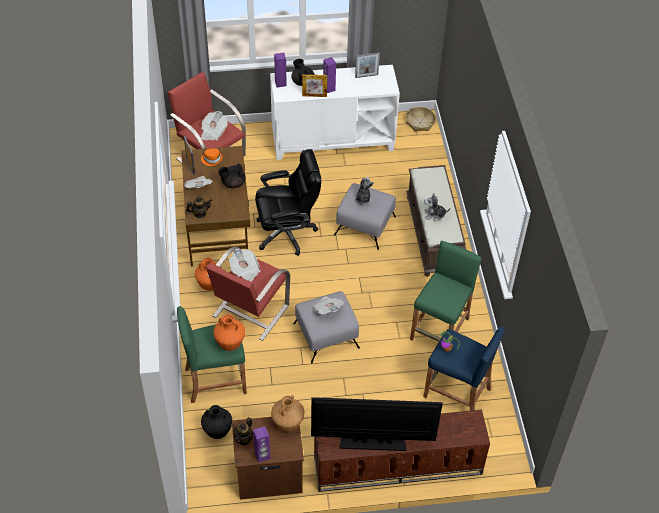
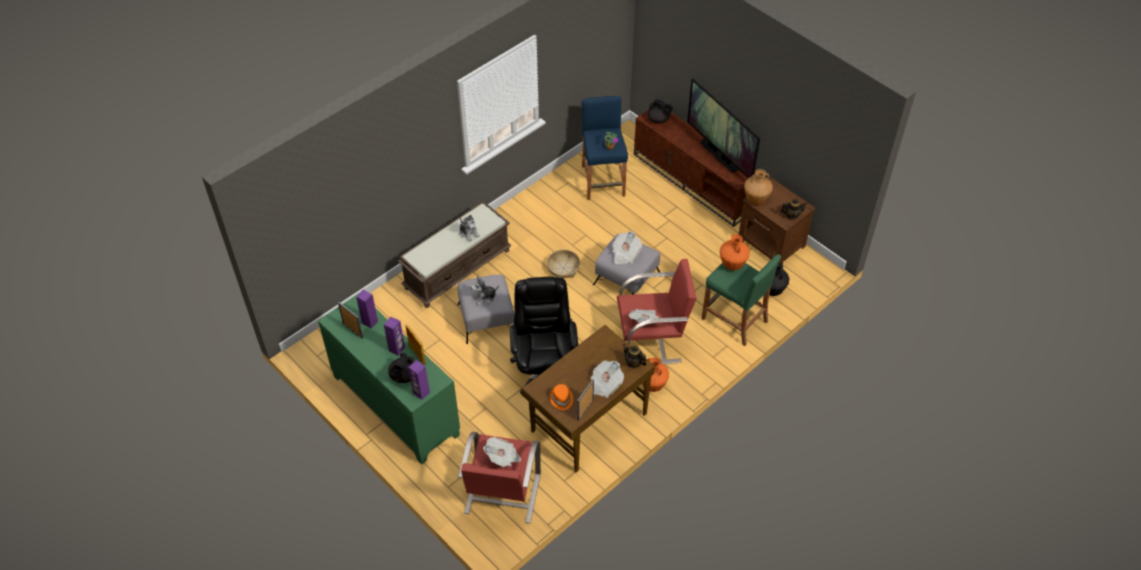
camera: 125 degrees left, 0 degrees up
black teapot [218,163,246,188] -> black teapot moved to [648,99,673,123]
purple speaker [253,426,270,462] -> purple speaker moved to [356,290,378,328]
black office chair [255,149,321,256] -> black office chair turned 45 degrees clockwise [510,277,578,395]
white cabinet [270,65,400,160] -> green cabinet [318,294,460,465]
basket [406,107,436,132] -> basket moved to [547,250,580,278]
green stool [410,241,482,341] -> none

